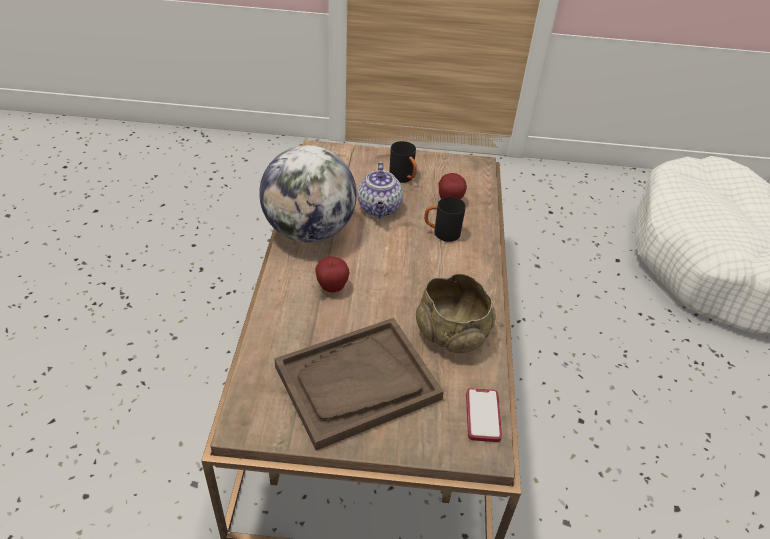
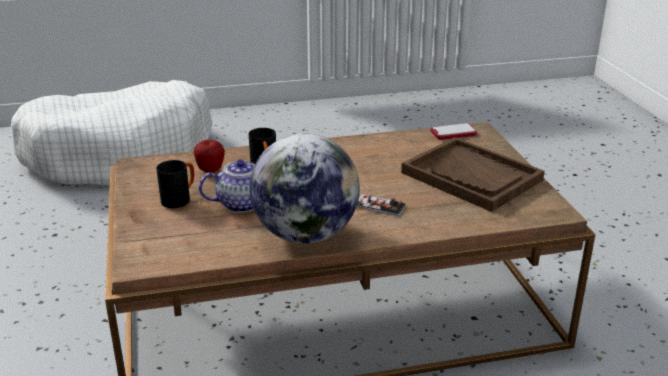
camera: 105 degrees left, 15 degrees down
apple [315,257,350,293] -> phone [356,193,406,216]
beige bowl [416,273,495,353] -> none

